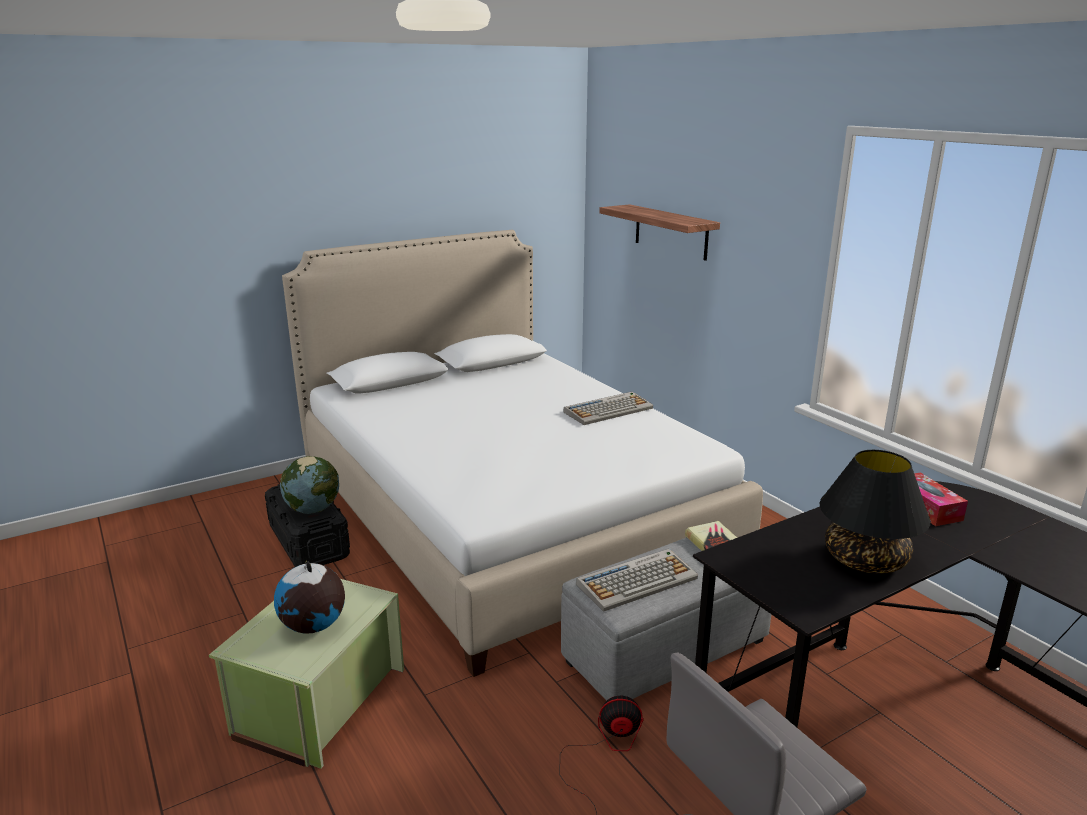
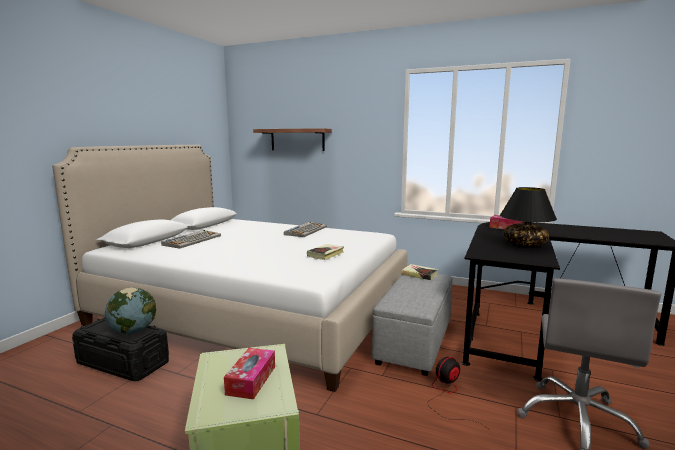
camera: 35 degrees left, 10 degrees down
globe [274,561,345,633] -> tissue box [224,348,275,399]
keyboard [576,549,698,612] -> keyboard moved to [161,230,221,249]
none -> book [307,244,344,260]

